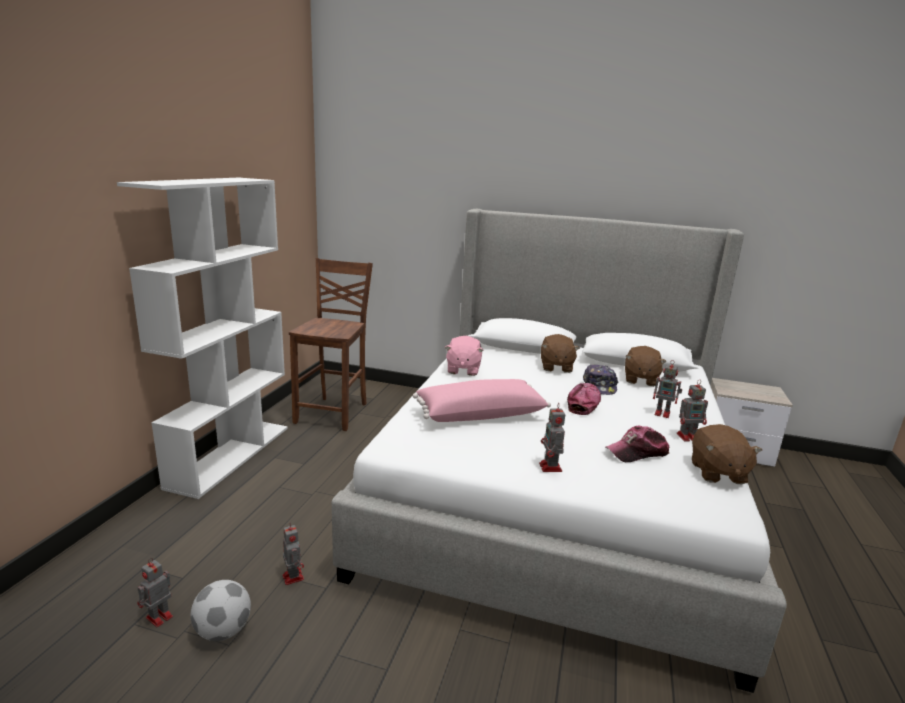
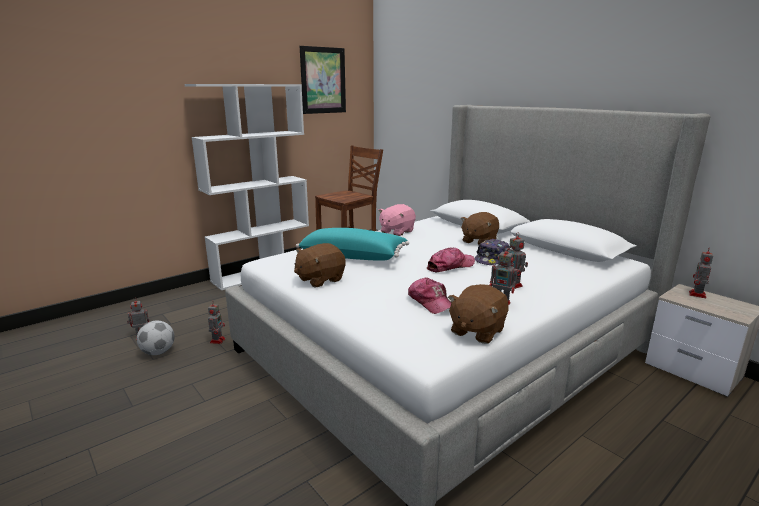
camera: 35 degrees right, 0 degrees up
pink pillow [413,379,551,422] -> turquoise pillow [296,228,409,261]
toy robot [539,407,565,472] -> toy robot moved to [689,247,713,298]
cap [606,426,669,462] -> cap turned 135 degrees counterclockwise [408,277,452,314]
brown plush toy [625,346,666,387] -> brown plush toy moved to [294,243,346,287]
none -> picture [300,46,346,114]

